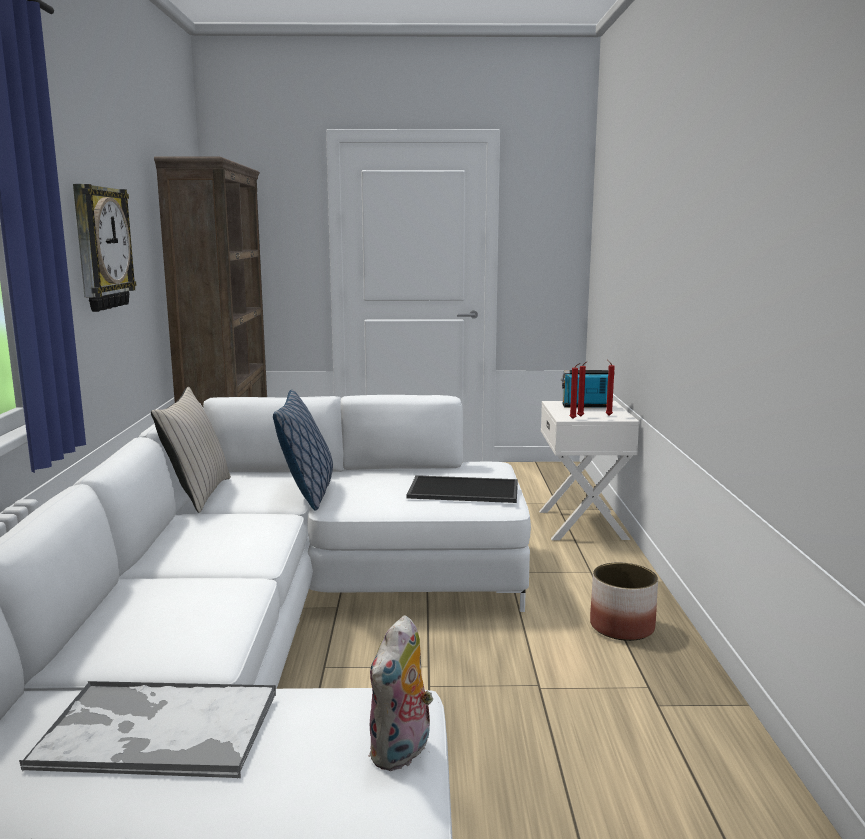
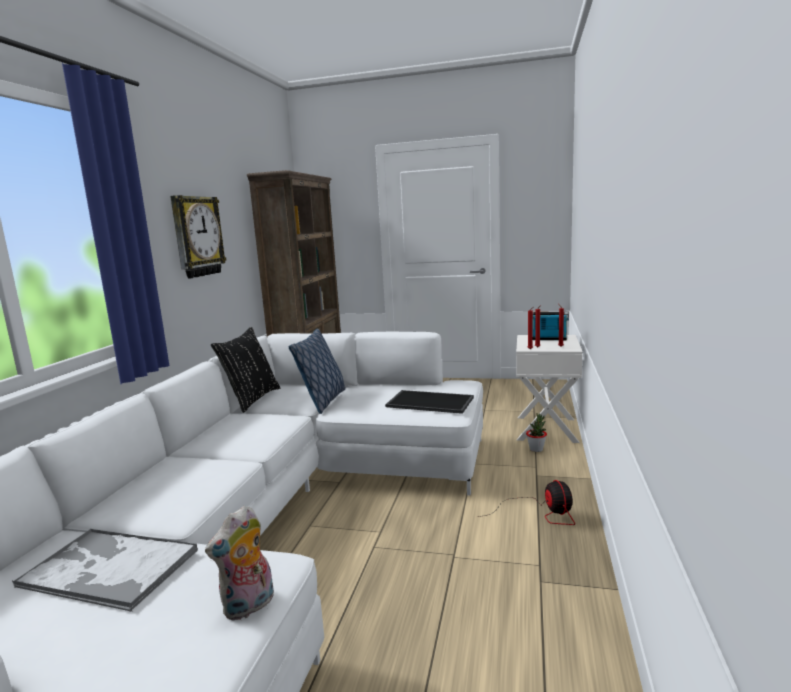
camera: 15 degrees right, 0 degrees up
beige pillow [151,386,231,513] -> black pillow [211,327,280,413]
planter [590,562,658,641] -> fan [477,480,575,525]
none -> potted plant [526,413,547,452]

